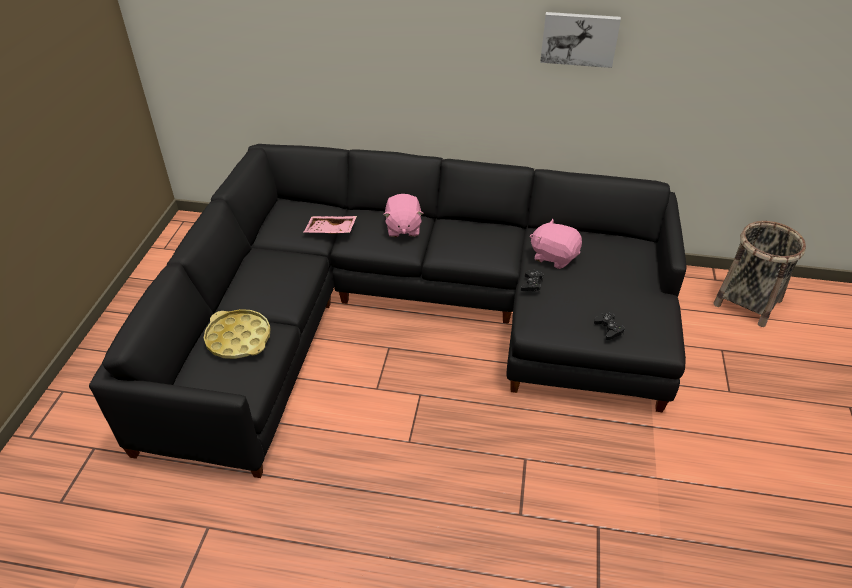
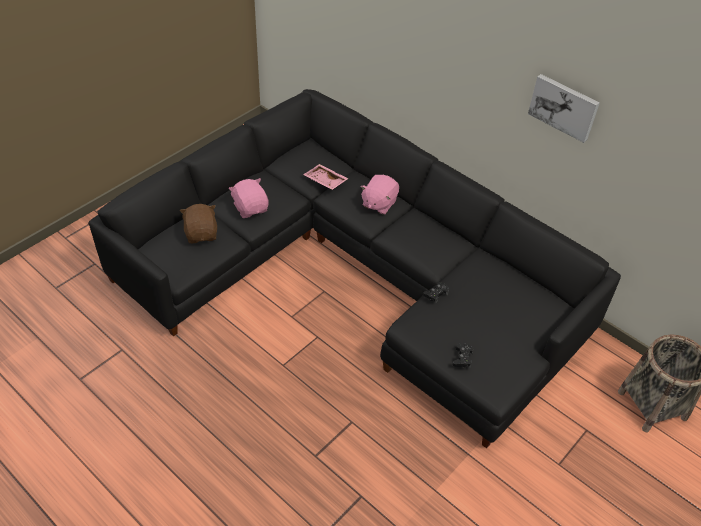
camera: 30 degrees right, 5 degrees up
yellow tray [204,309,271,359] -> brown plush toy [180,204,217,244]
pink plush toy [530,219,582,269] -> pink plush toy moved to [229,178,269,218]

